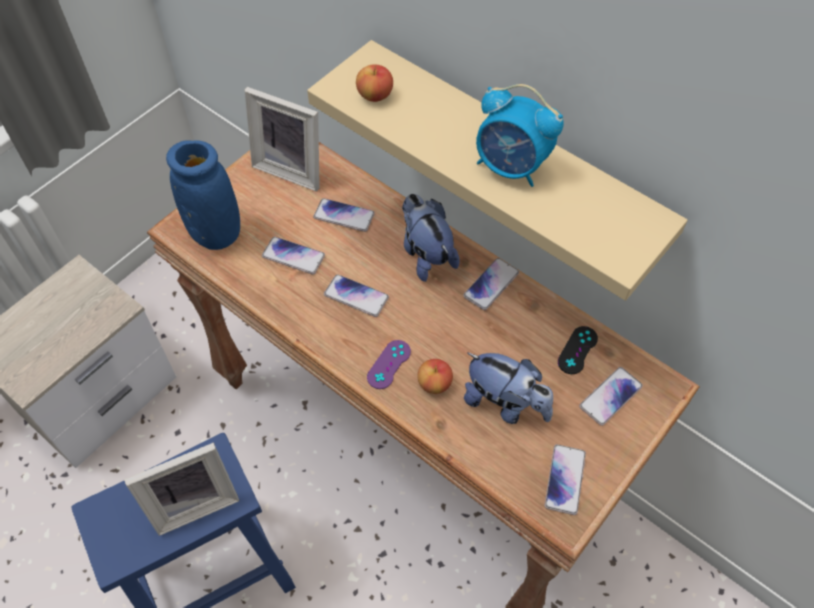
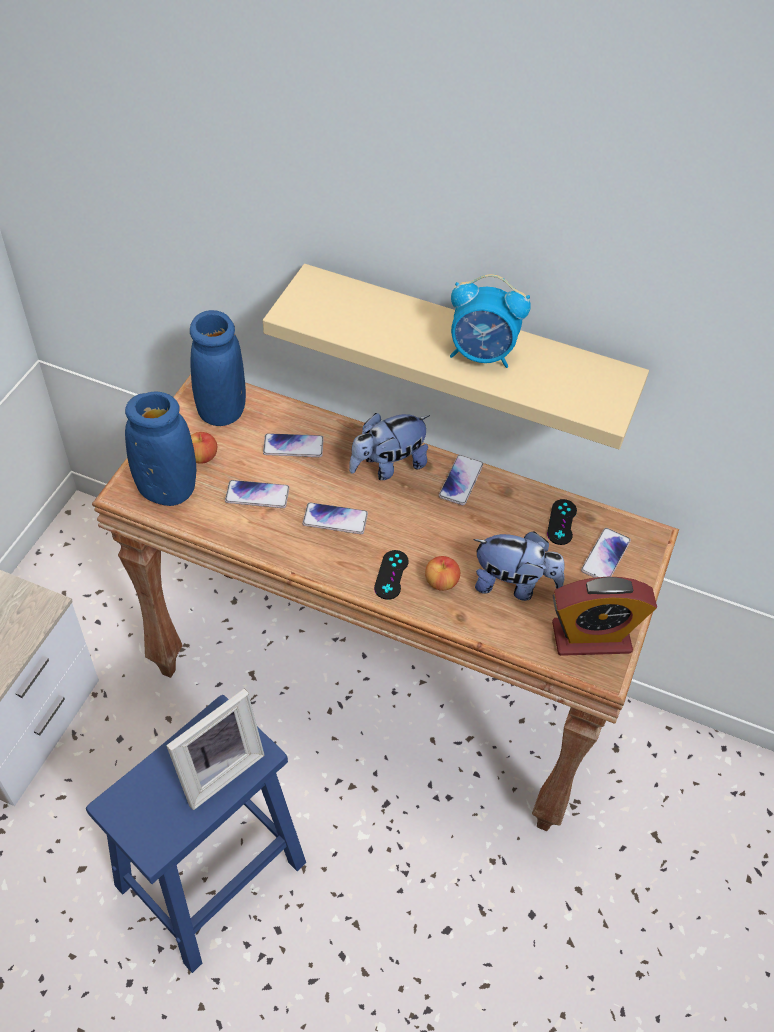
camera: 20 degrees left, 5 degrees down
picture frame [244,87,320,191] -> blue vase [190,310,246,426]
apple [356,64,393,102] -> apple moved to [191,432,217,464]
purple game controller [367,340,411,389] -> black game controller [374,550,409,600]
plush toy [402,194,460,282] -> plush toy turned 75 degrees counterclockwise [349,413,430,480]
phone [544,444,586,515] -> alarm clock [552,577,657,656]

